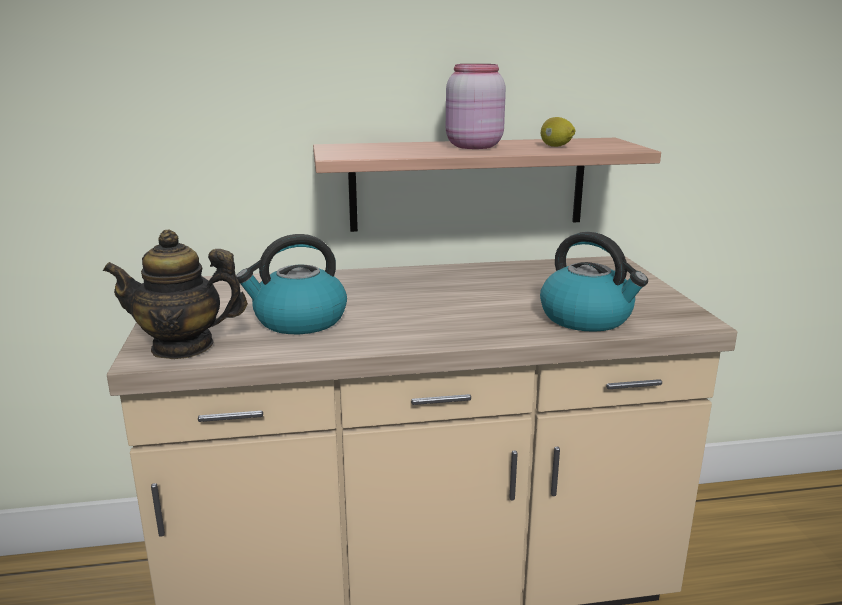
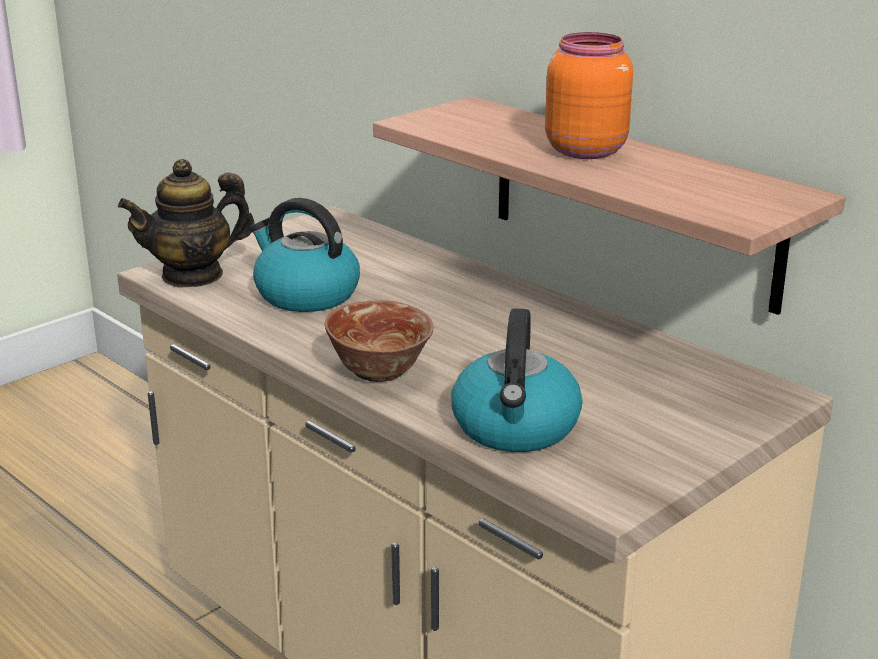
camera: 55 degrees right, 5 degrees up
teapot [103,229,248,359] -> teapot turned 75 degrees counterclockwise [118,159,255,287]
pink jar [446,64,506,149] -> orange jar [545,32,633,159]
lemon [541,117,575,147] -> none
none -> bowl [325,300,433,382]

